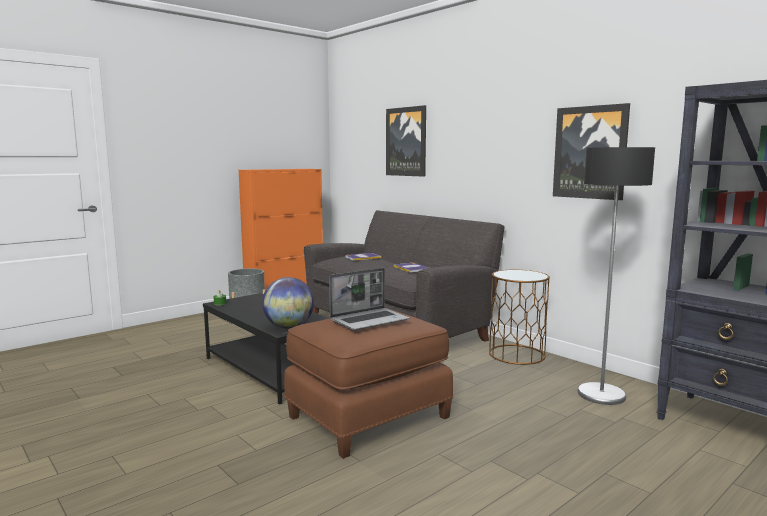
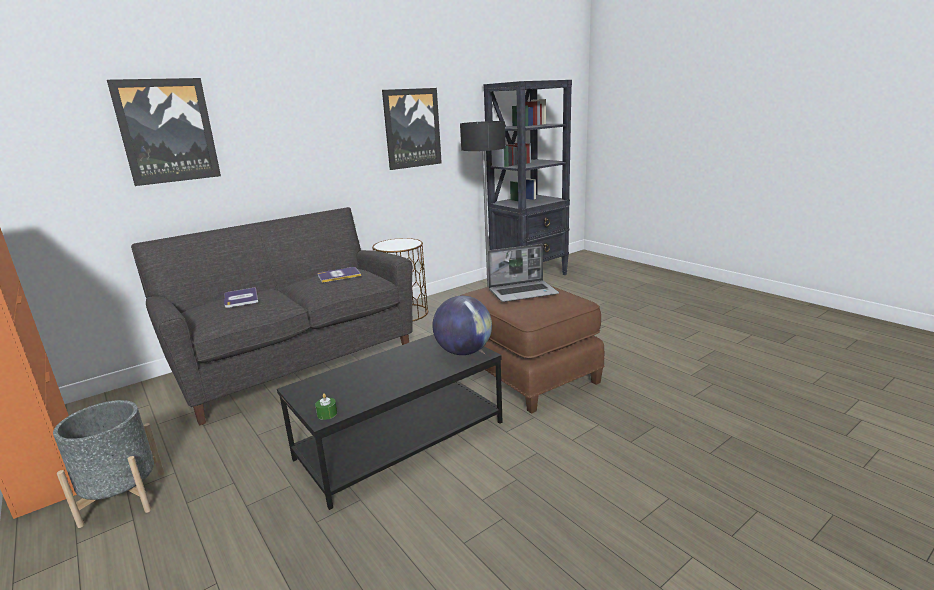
camera: 85 degrees left, 10 degrees up
laptop [329,268,409,330] -> laptop turned 105 degrees clockwise [487,244,559,302]

